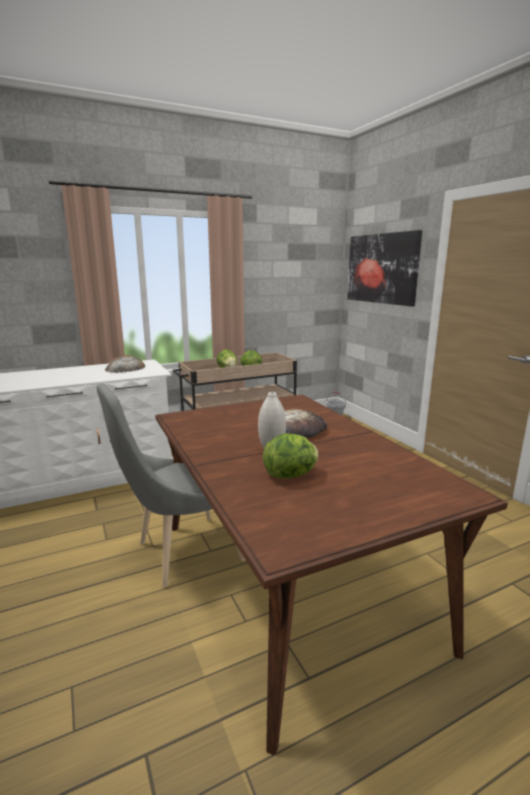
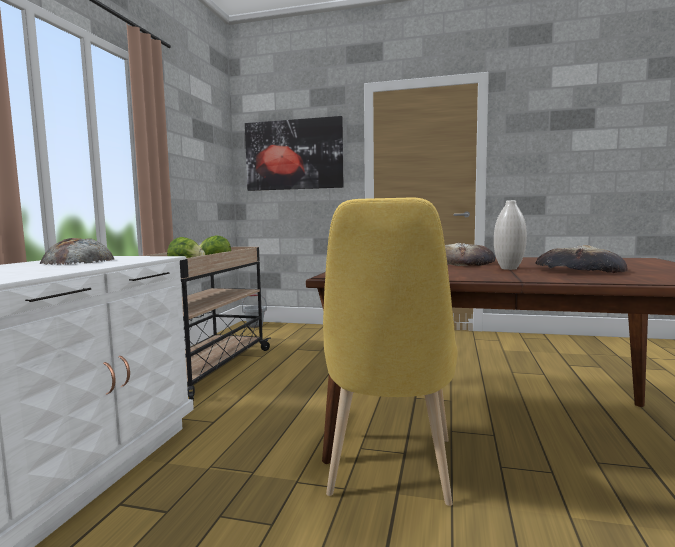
camera: 50 degrees left, 10 degrees down
grey chair [97,384,245,588] -> yellow chair [323,198,458,506]
lettuce [263,433,319,478] -> bread [535,245,628,273]

